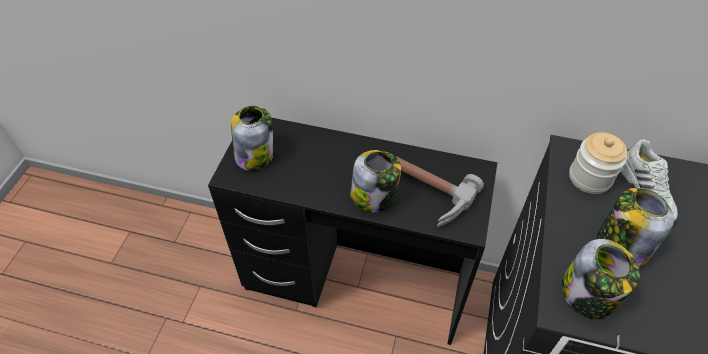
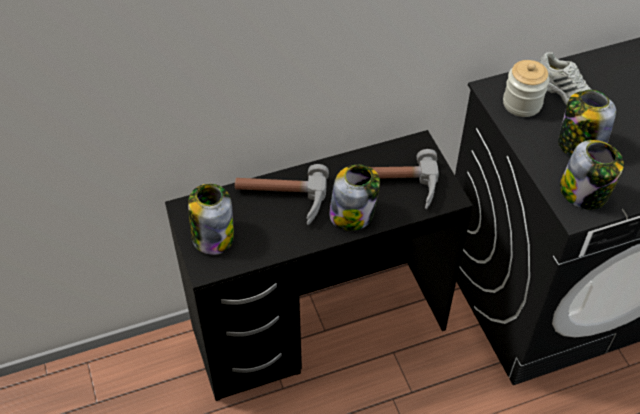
camera: 35 degrees left, 0 degrees up
none -> hammer [235,164,329,225]

